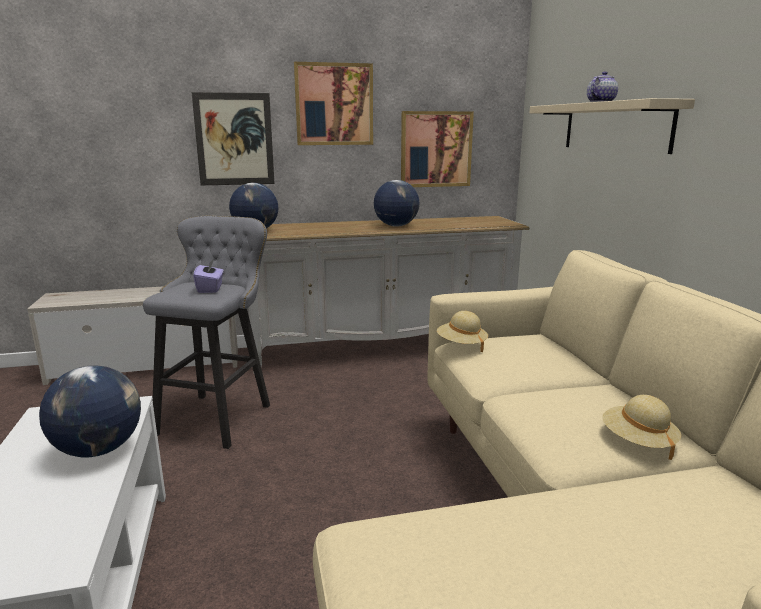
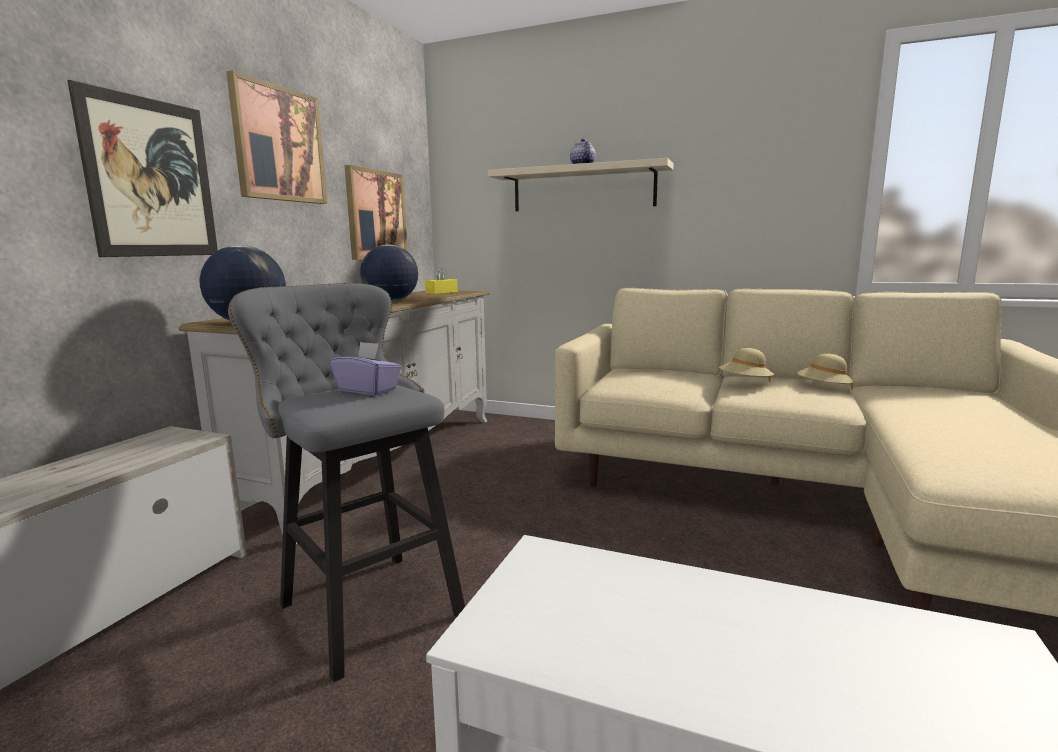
camera: 55 degrees left, 5 degrees down
globe [39,365,141,458] -> none
beige hat [437,311,488,352] -> beige hat moved to [719,348,774,382]
none -> yellow tissue box [425,268,458,294]

